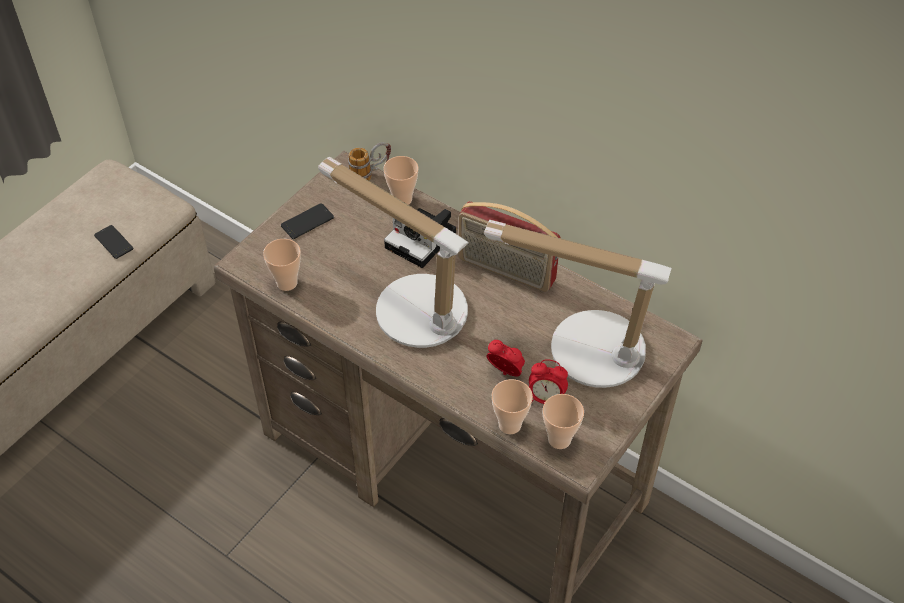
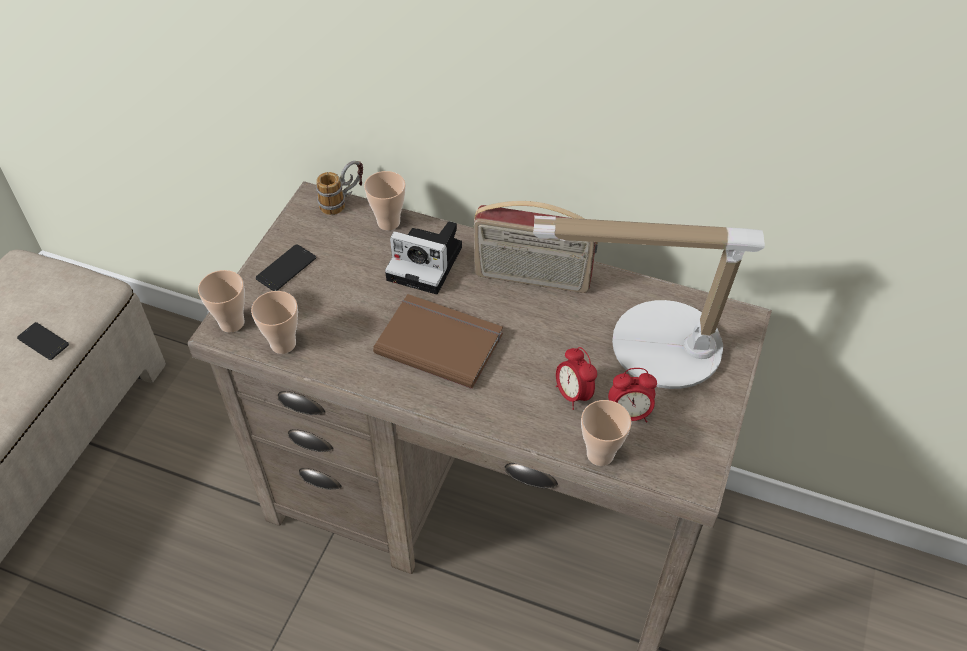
camera: 15 degrees left, 0 degrees up
table lamp [318,157,469,348] -> brown book [373,294,503,389]
alarm clock [487,340,525,376] -> alarm clock turned 135 degrees counterclockwise [556,347,597,410]
cup [543,394,584,449] -> cup moved to [198,270,245,333]

